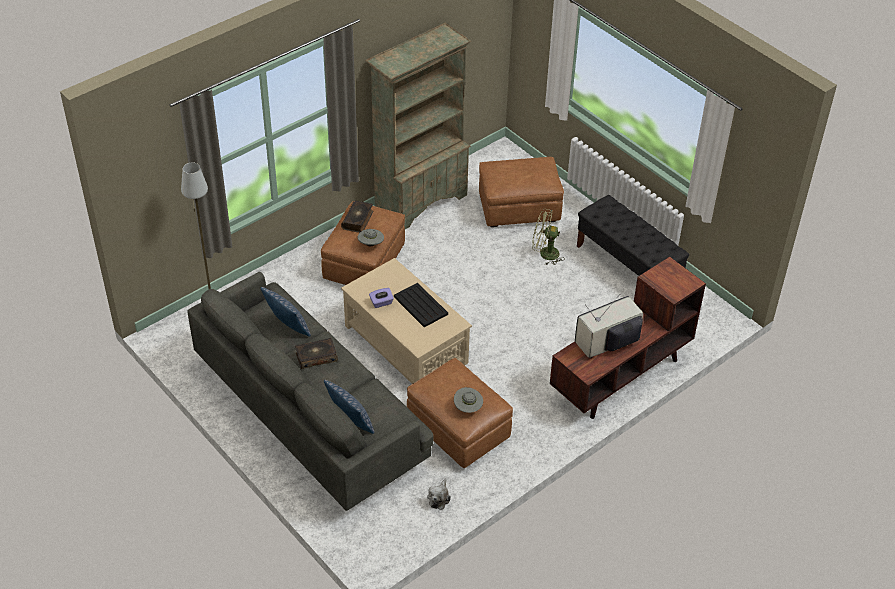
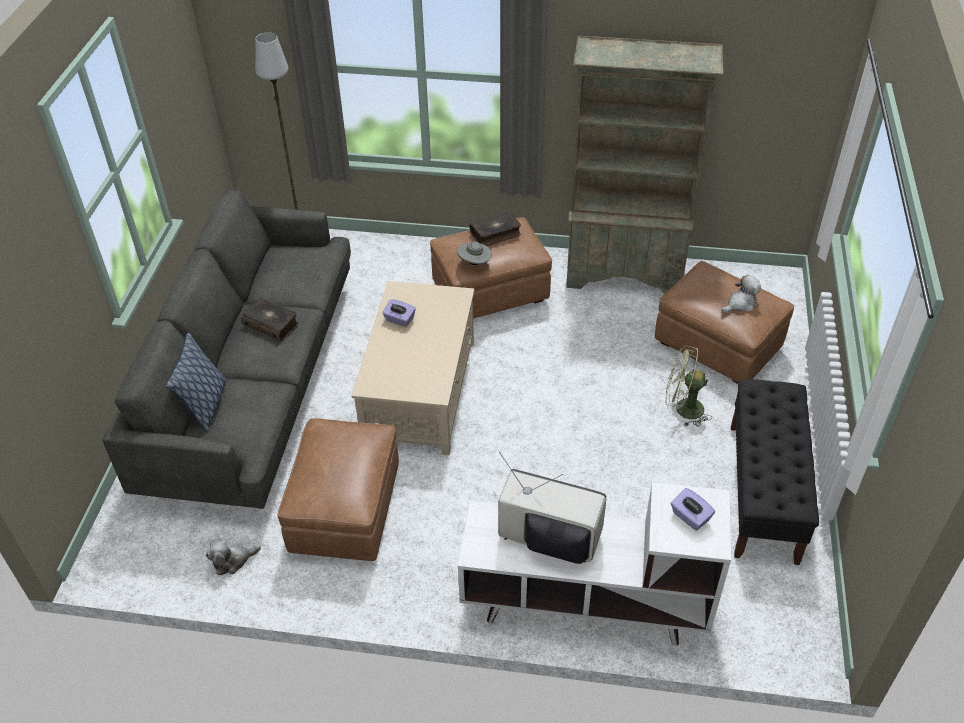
camera: 50 degrees right, 0 degrees up
pillow [261,287,311,337] -> none
black tray [394,283,448,327] -> none
grey hat [454,387,483,413] -> none
green fan [532,209,565,265] -> green fan turned 45 degrees counterclockwise [666,346,712,427]
brown tv stand [550,257,706,419] -> white tv stand [458,482,731,646]
none -> purple tissue box [671,488,715,531]
none -> plush toy [721,275,761,313]

